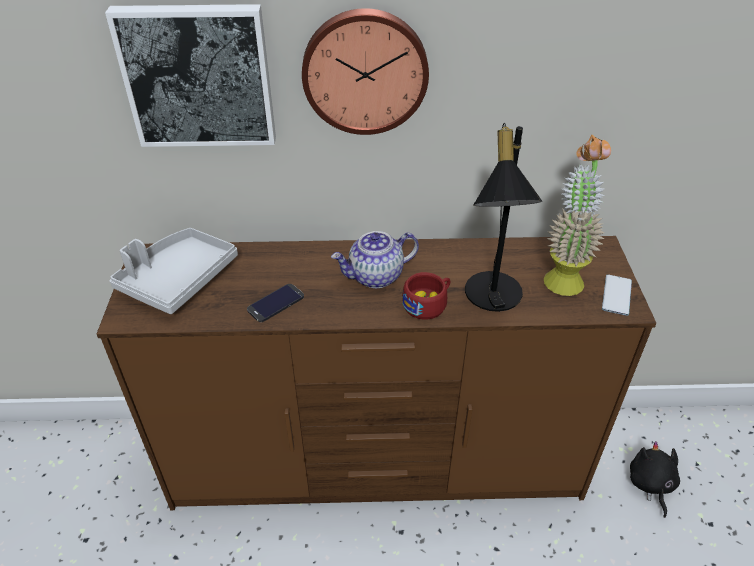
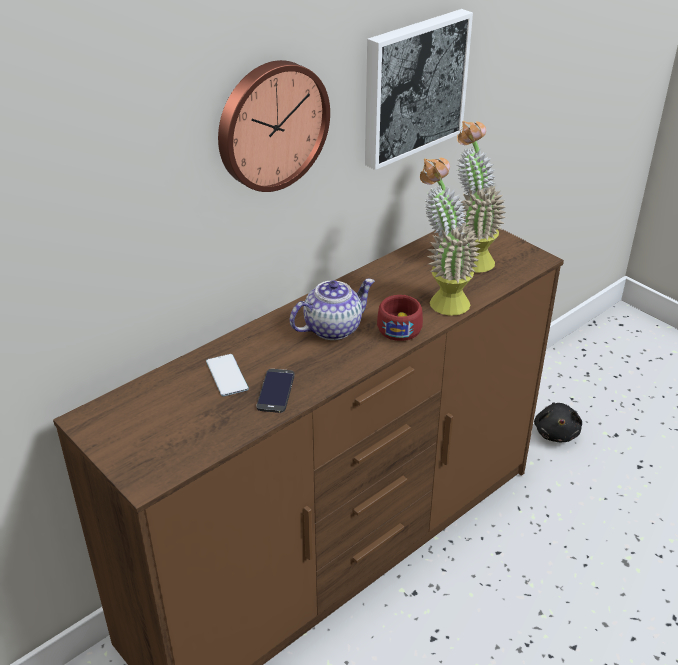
camera: 40 degrees left, 5 degrees down
picture [105,4,276,147] -> picture moved to [365,9,473,170]
grey tray [109,228,238,314] -> none
teapot [331,231,419,288] -> teapot turned 150 degrees counterclockwise [290,279,375,340]
black table lamp [465,123,542,312] -> potted plant [420,157,481,316]
phone [602,274,632,316] -> phone moved to [206,354,249,397]
black plush toy [630,441,680,518] -> black plush toy turned 135 degrees counterclockwise [534,402,582,442]

